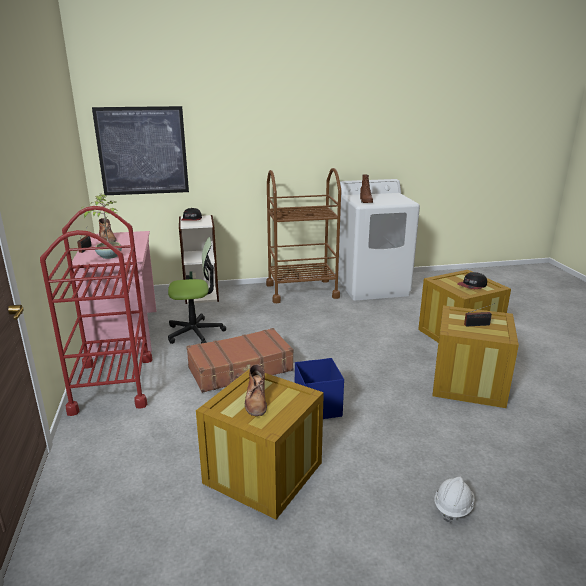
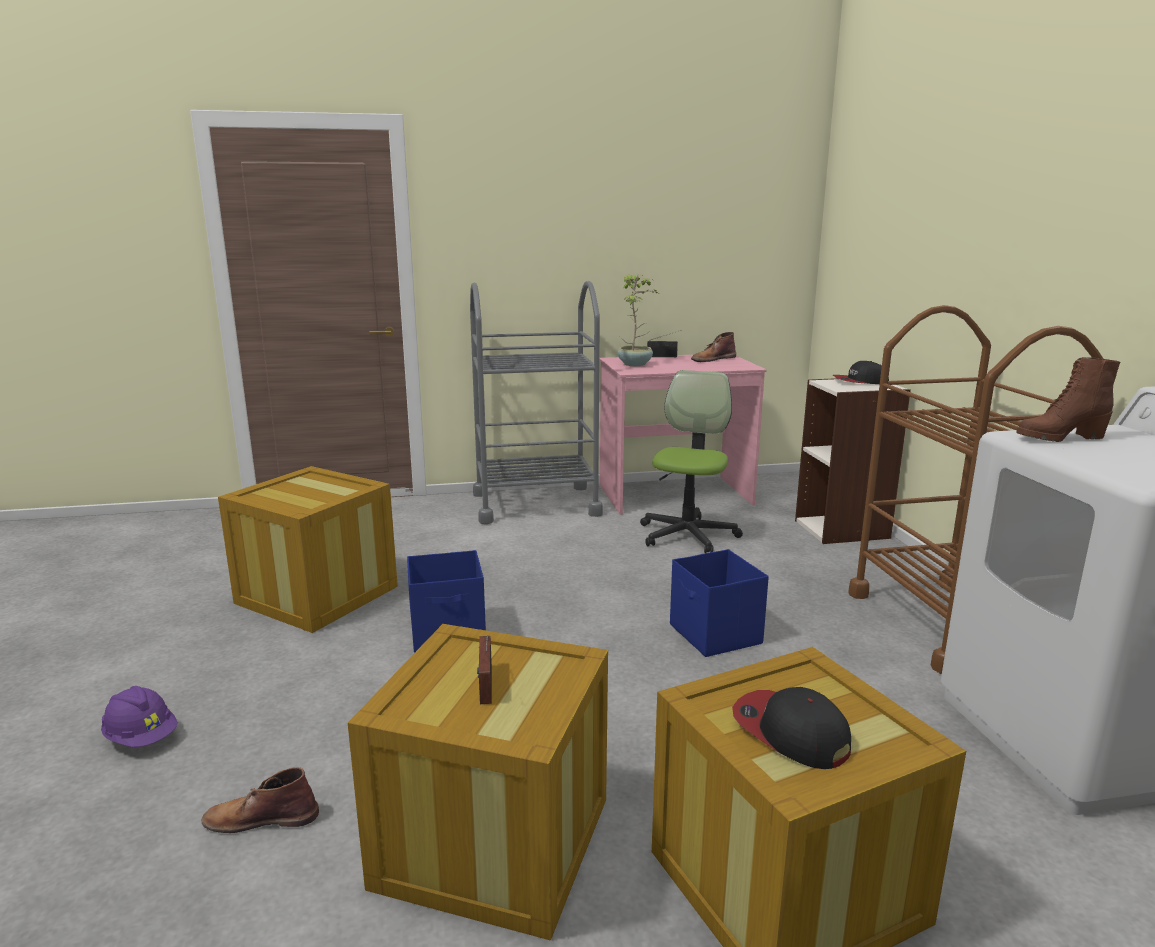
camera: 90 degrees right, 5 degrees down
red cart [40,206,152,416] -> grey cart [470,281,603,524]
picture [92,106,189,195] -> none
office chair [168,237,226,344] -> office chair turned 150 degrees counterclockwise [640,370,743,553]
brown suitcase [186,328,293,393] -> none
brown boot [245,364,267,416] -> brown boot moved to [202,767,319,833]
white hard hat [435,477,475,523] -> purple hard hat [101,686,178,747]
none -> blue storage box [670,549,769,657]

